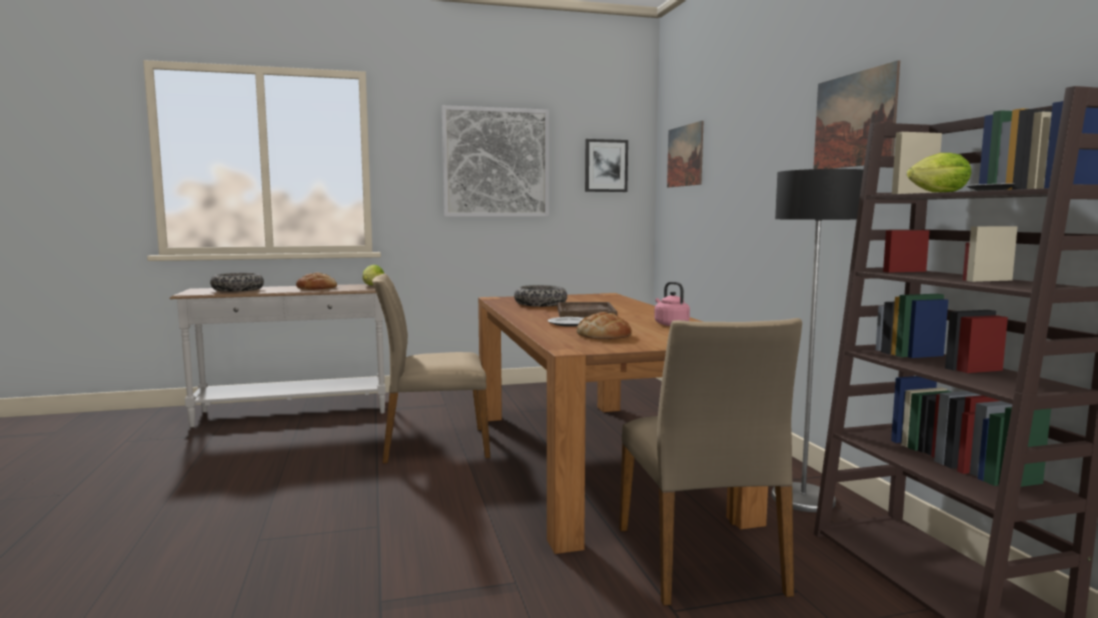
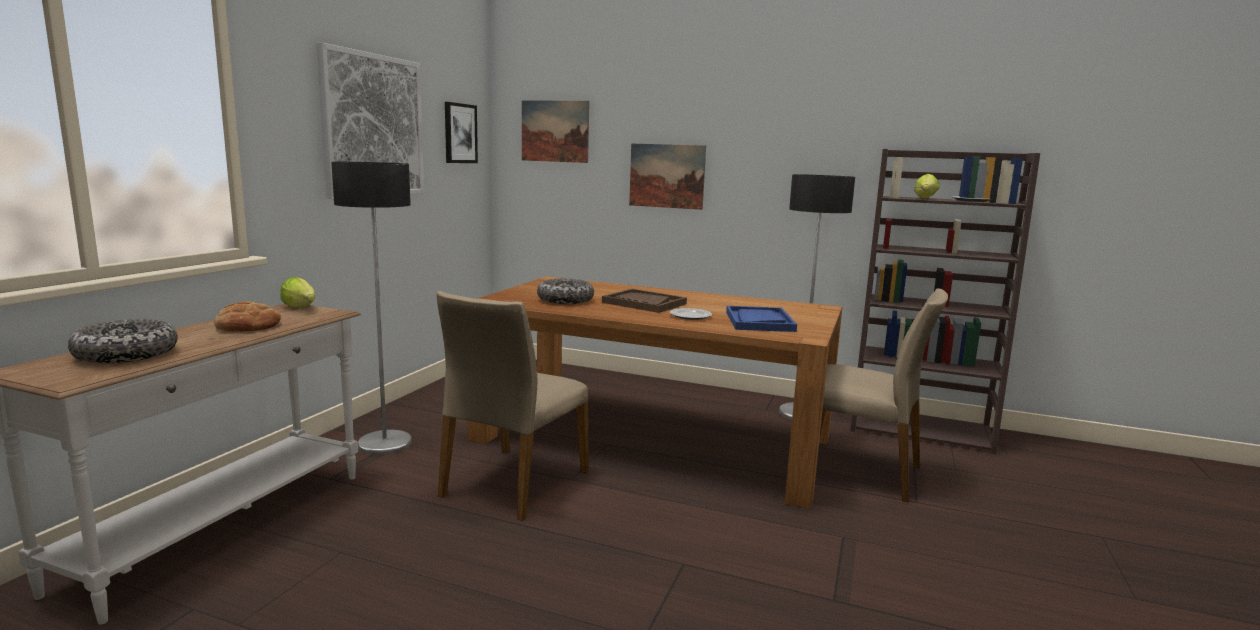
camera: 55 degrees left, 5 degrees up
bread [577,312,632,339] -> blue tray [726,306,797,332]
pink kettle [654,282,690,326] -> none
picture [814,60,900,169] -> picture moved to [629,143,706,210]
none -> floor lamp [331,162,412,455]

